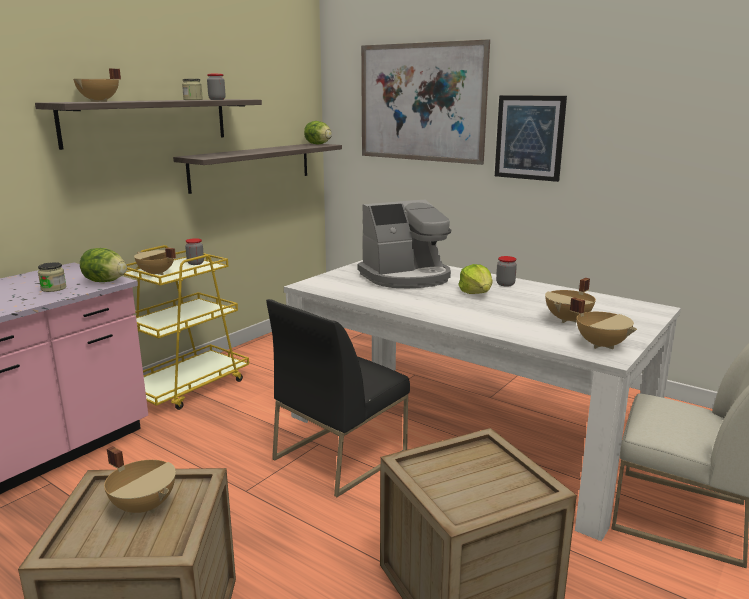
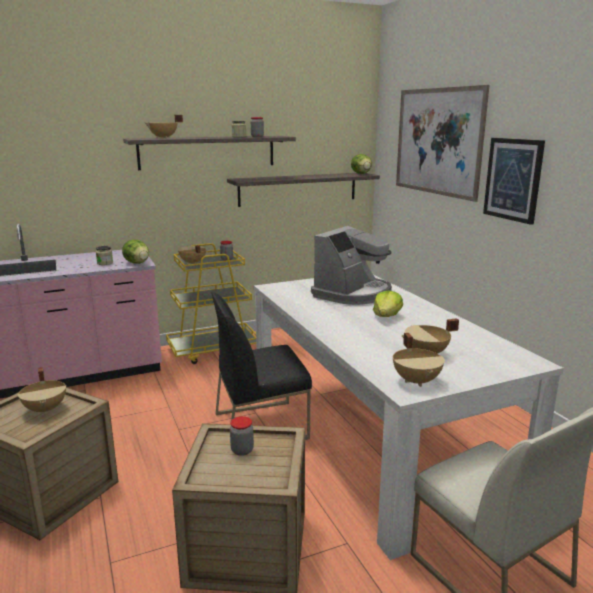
camera: 30 degrees right, 0 degrees up
coffee machine [358,200,451,288] -> coffee machine turned 60 degrees counterclockwise [311,226,392,305]
jar [496,256,517,287] -> jar moved to [230,416,254,456]

